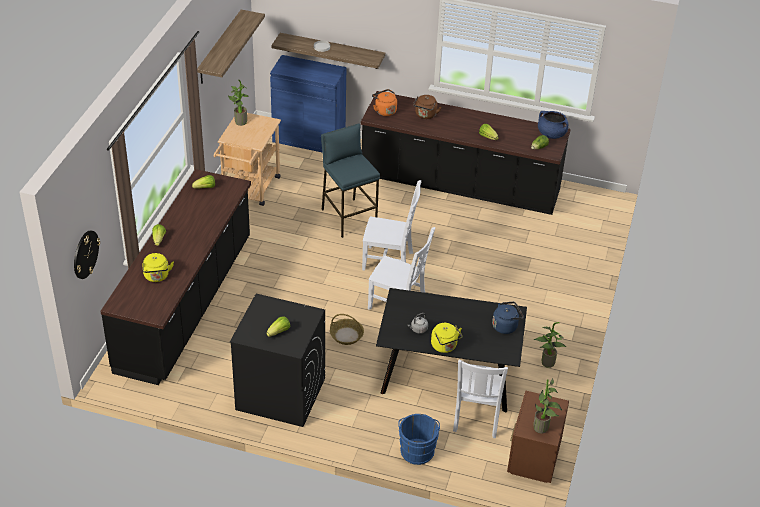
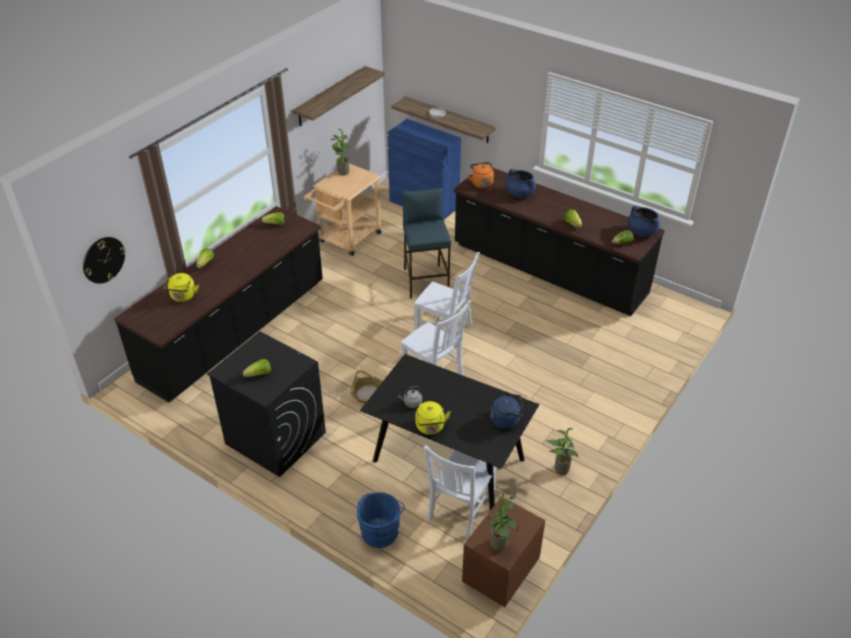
camera: 20 degrees right, 0 degrees up
brown kettle [413,95,441,119] -> blue cooking pot [505,169,536,198]

